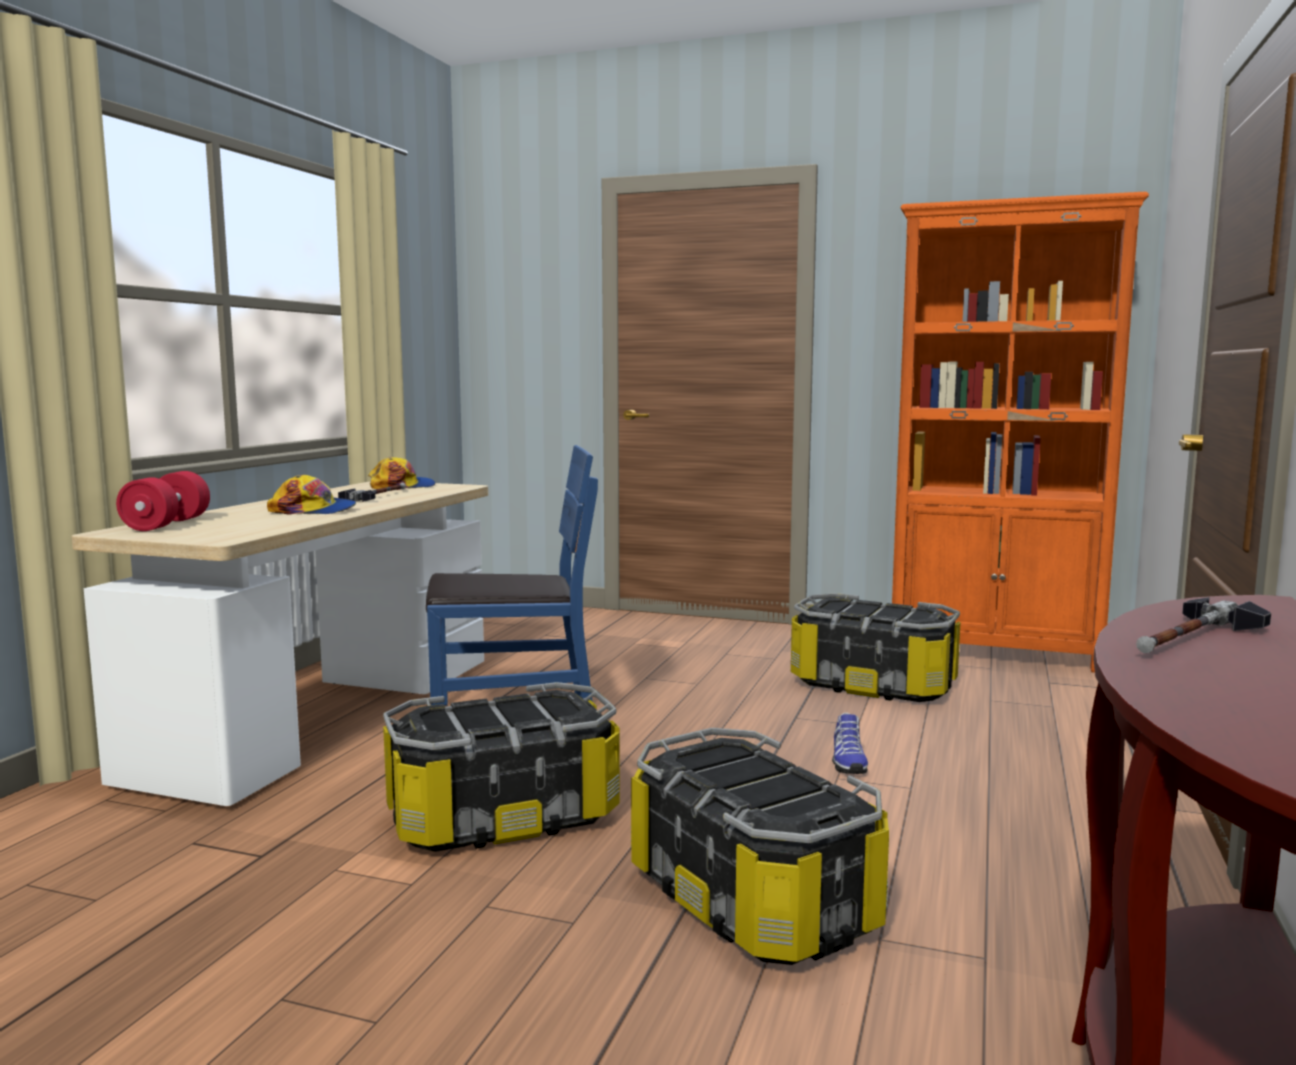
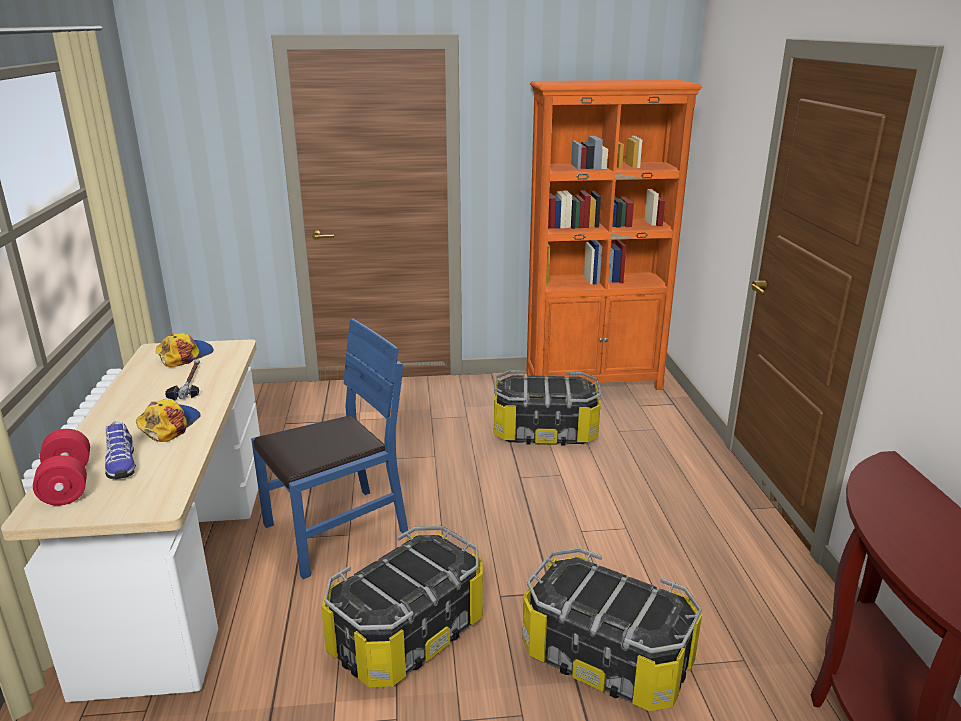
camera: 25 degrees left, 15 degrees up
cap [267,475,356,515] -> cap turned 60 degrees counterclockwise [136,399,201,442]
shoe [832,713,868,774] -> shoe moved to [105,420,136,479]
hammer [1136,597,1271,653] -> none

